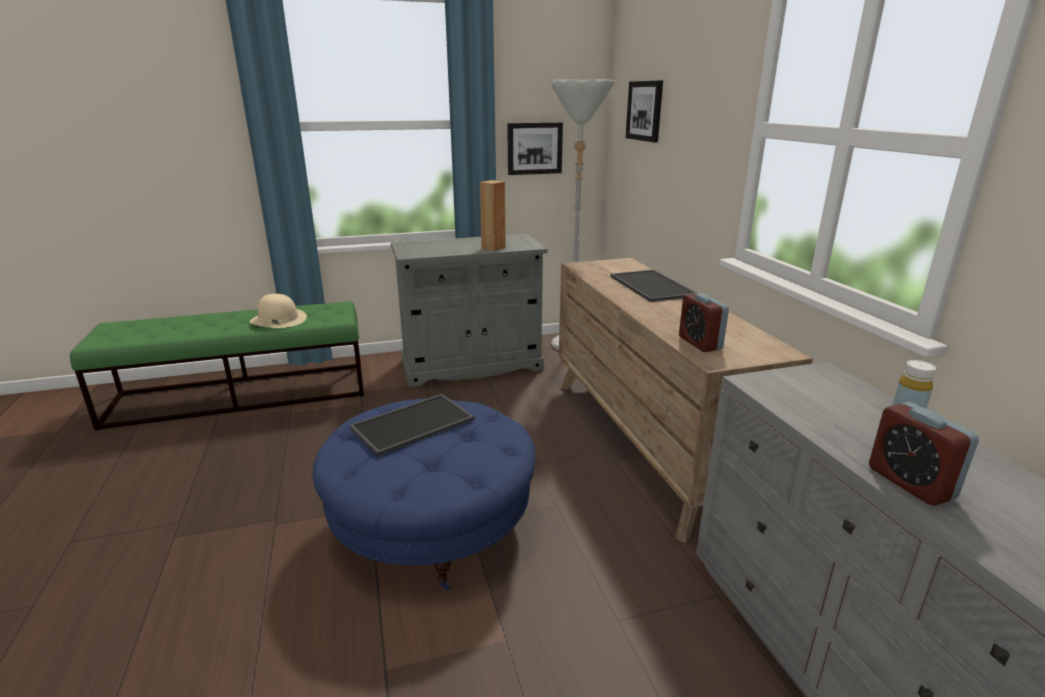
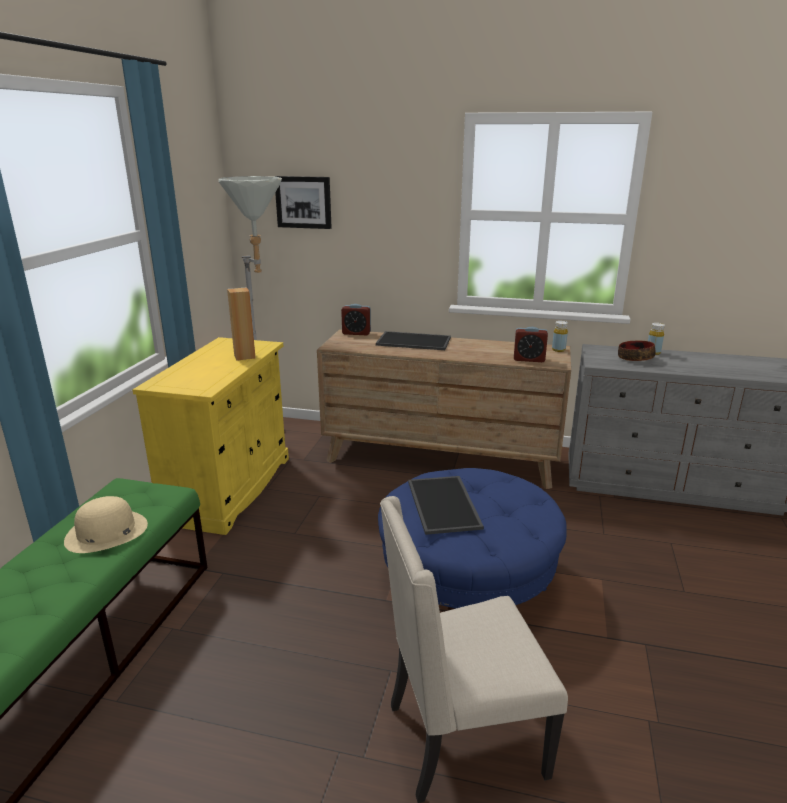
camera: 60 degrees left, 0 degrees up
grey cabinet [391,234,548,387] -> yellow cabinet [133,337,289,535]
picture [507,122,563,175] -> none
alarm clock [869,402,979,506] -> alarm clock moved to [341,304,371,335]
none -> beige chair [380,496,568,803]
none -> yellow bottle [552,321,568,352]
none -> bowl [618,340,656,361]

